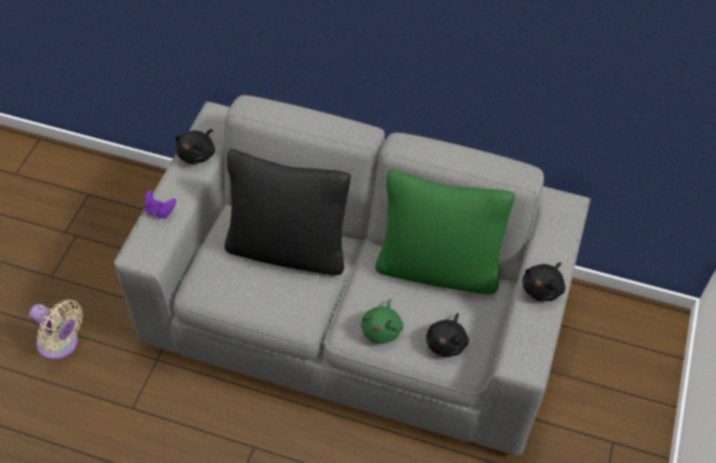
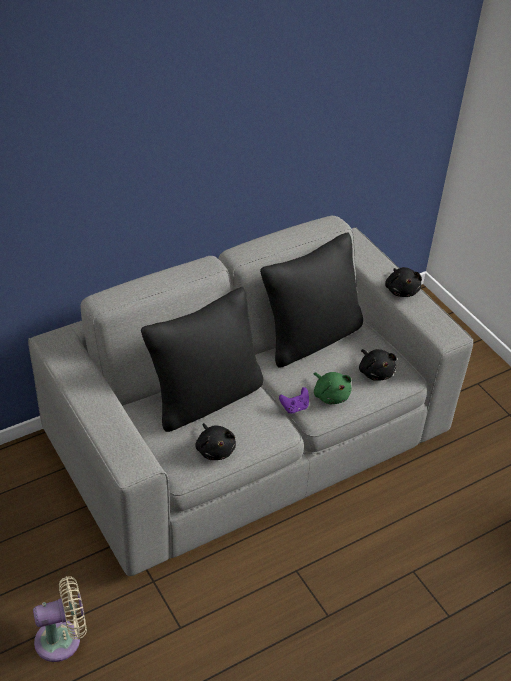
camera: 50 degrees left, 10 degrees down
purple game controller [144,190,176,219] -> purple game controller moved to [279,387,309,413]
black plush toy [175,129,215,164] -> black plush toy moved to [195,423,236,460]
green pillow [375,169,514,294] -> black pillow [260,232,363,367]

